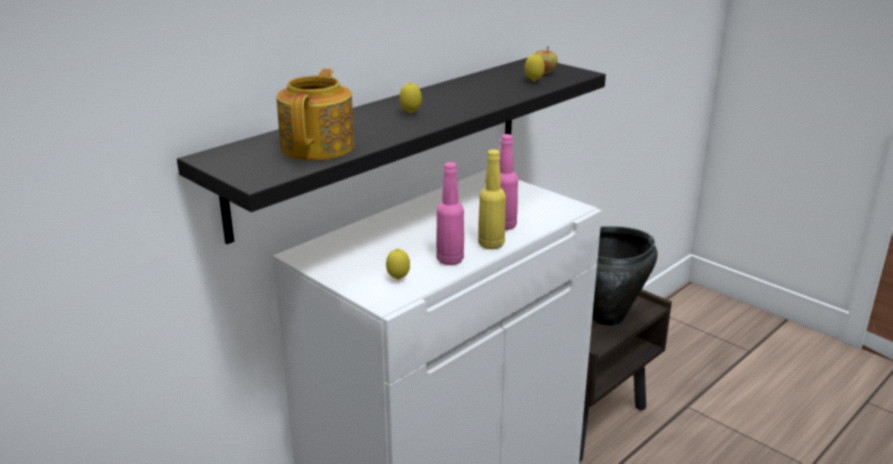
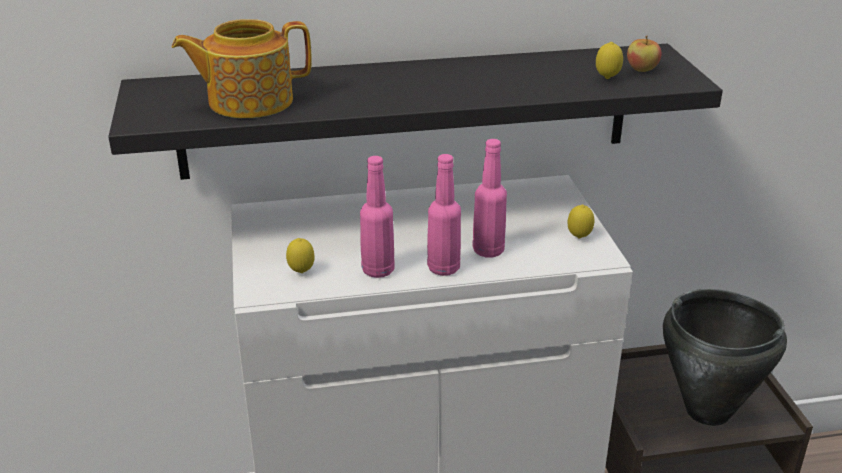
camera: 35 degrees right, 5 degrees up
teapot [277,69,355,160] -> teapot turned 150 degrees counterclockwise [172,19,312,118]
lemon [399,82,422,114] -> lemon moved to [568,205,594,238]
yellow bottle [478,149,506,249] -> pink bottle [427,154,461,276]

